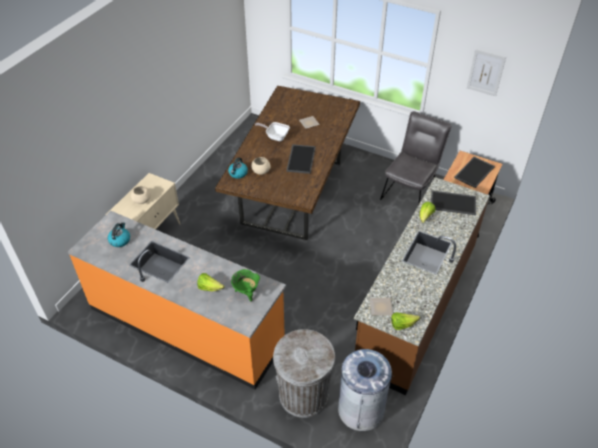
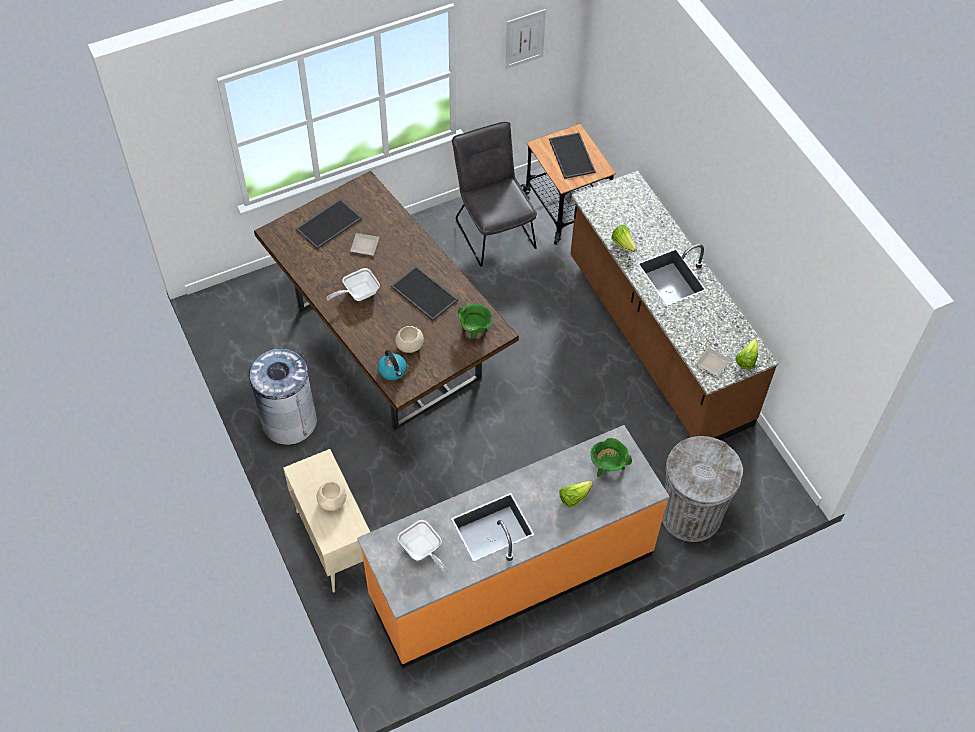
camera: 55 degrees left, 10 degrees up
kettle [108,222,130,247] -> frying pan [398,520,448,573]
grey trash can [338,349,394,431] -> grey trash can moved to [249,349,317,445]
tray [431,190,476,215] -> tray moved to [295,198,362,249]
none -> green cooking pot [458,304,493,339]

